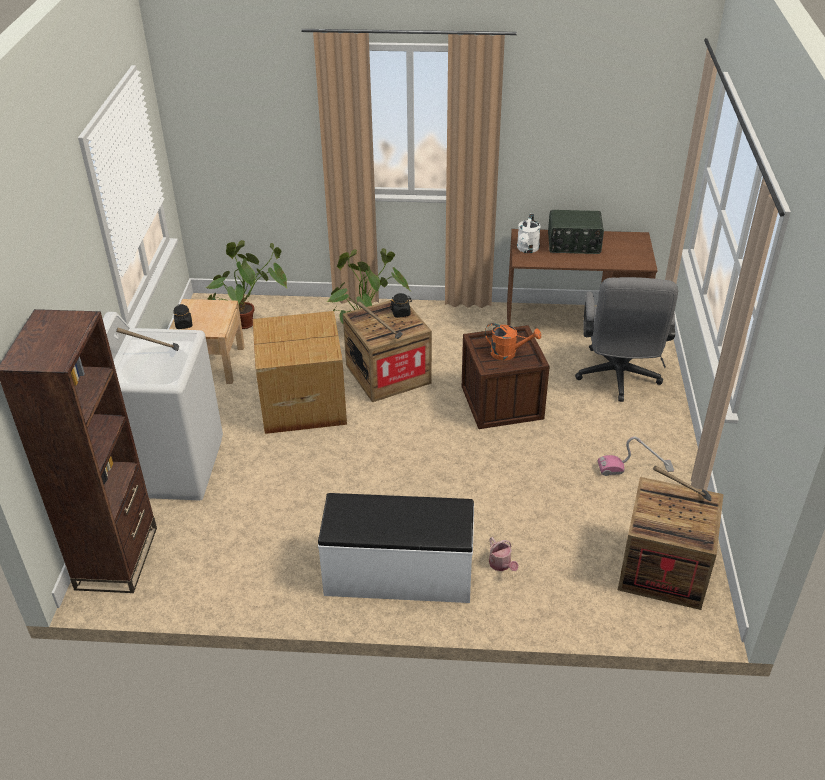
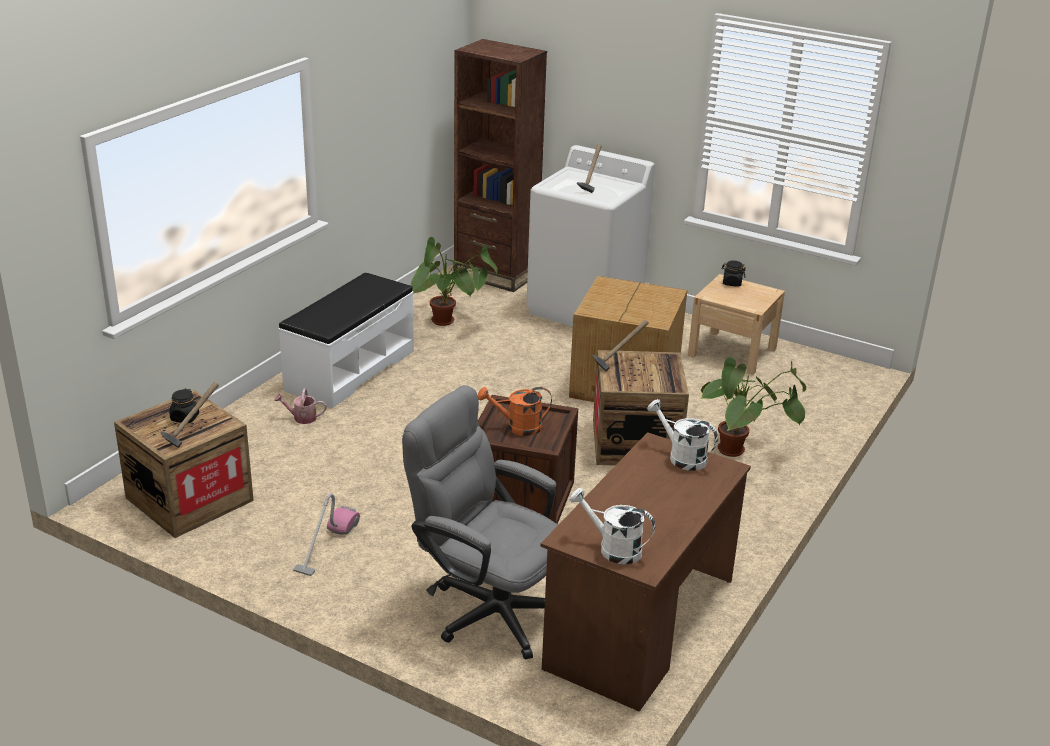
camera: 115 degrees right, 10 degrees down
potted plant [205,240,287,329] -> potted plant moved to [411,237,498,326]
black jar [390,293,412,318] -> black jar moved to [169,389,199,423]
orange watering can [485,323,541,360] -> orange watering can turned 45 degrees clockwise [478,387,552,436]
radio [548,210,604,254] -> none
none -> white watering can [569,488,655,564]

